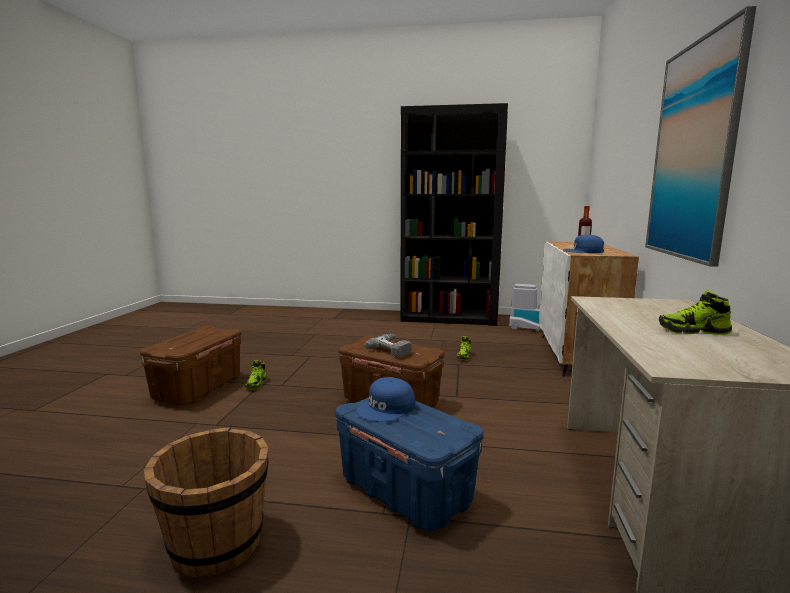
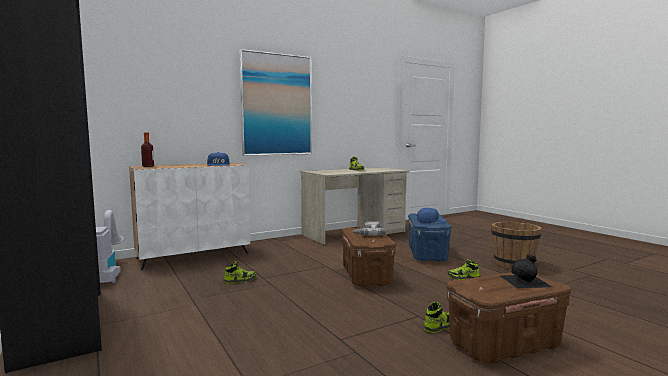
camera: 130 degrees left, 5 degrees down
none -> shoe [448,259,480,280]
none -> black bottle [499,254,552,288]

